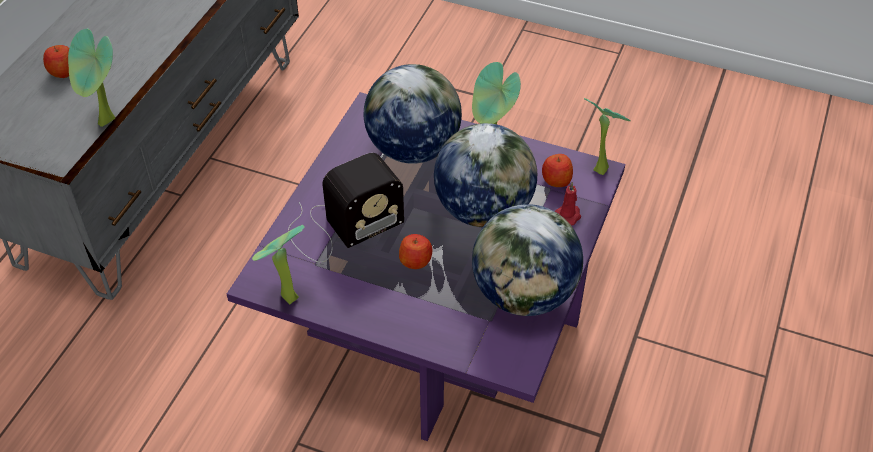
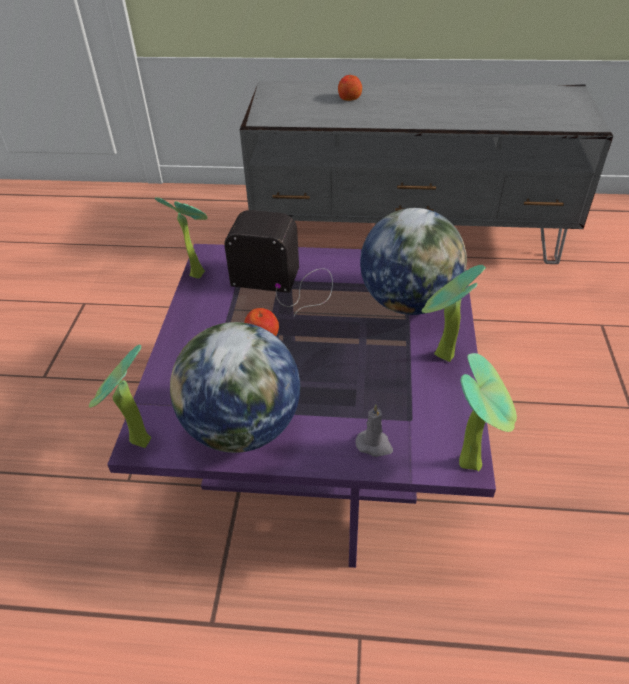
camera: 75 degrees right, 5 degrees down
potted plant [68,29,115,127] -> potted plant moved to [89,345,151,448]
radio [288,153,404,262] -> radio turned 150 degrees clockwise [224,210,333,317]
globe [434,123,537,227] -> none
apple [542,154,573,187] -> none
red candle [555,182,581,226] -> grey candle [355,404,393,457]

